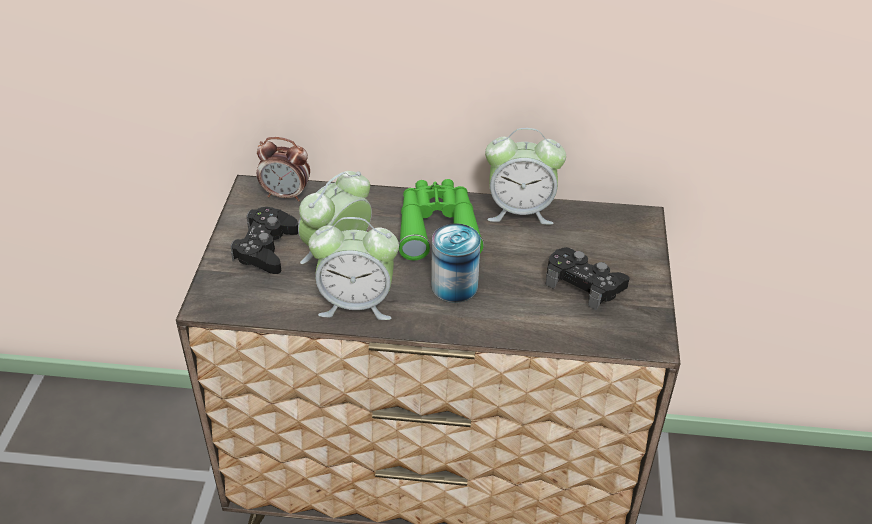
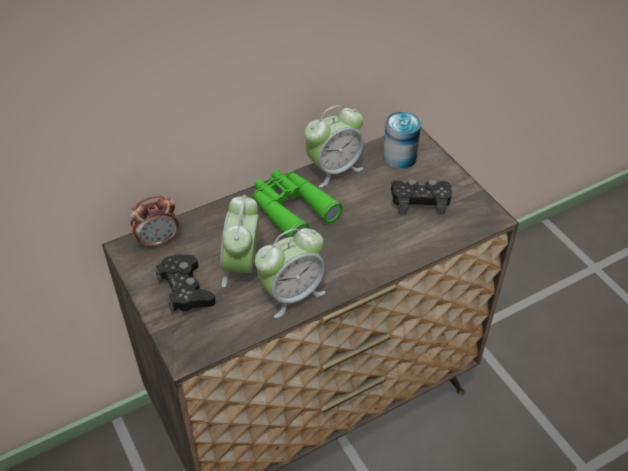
camera: 35 degrees left, 5 degrees up
can [431,223,481,303] -> can moved to [383,112,421,169]

